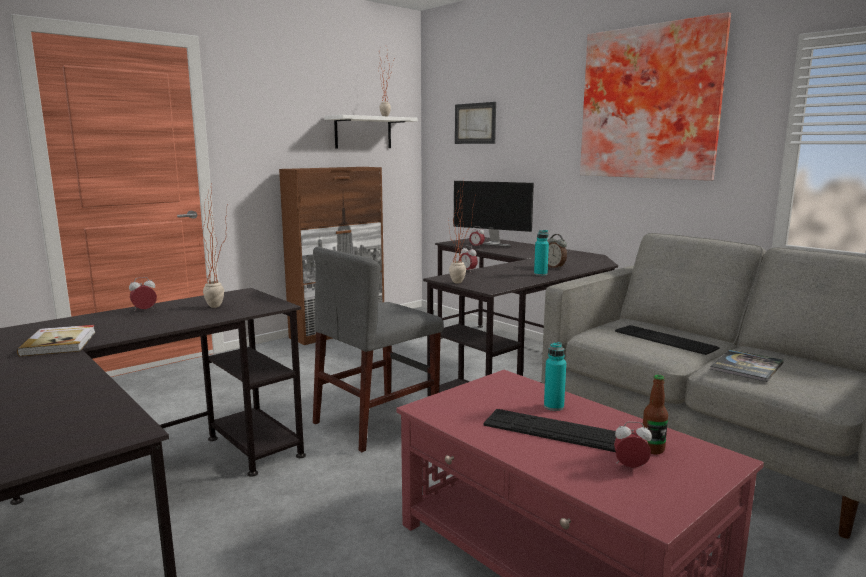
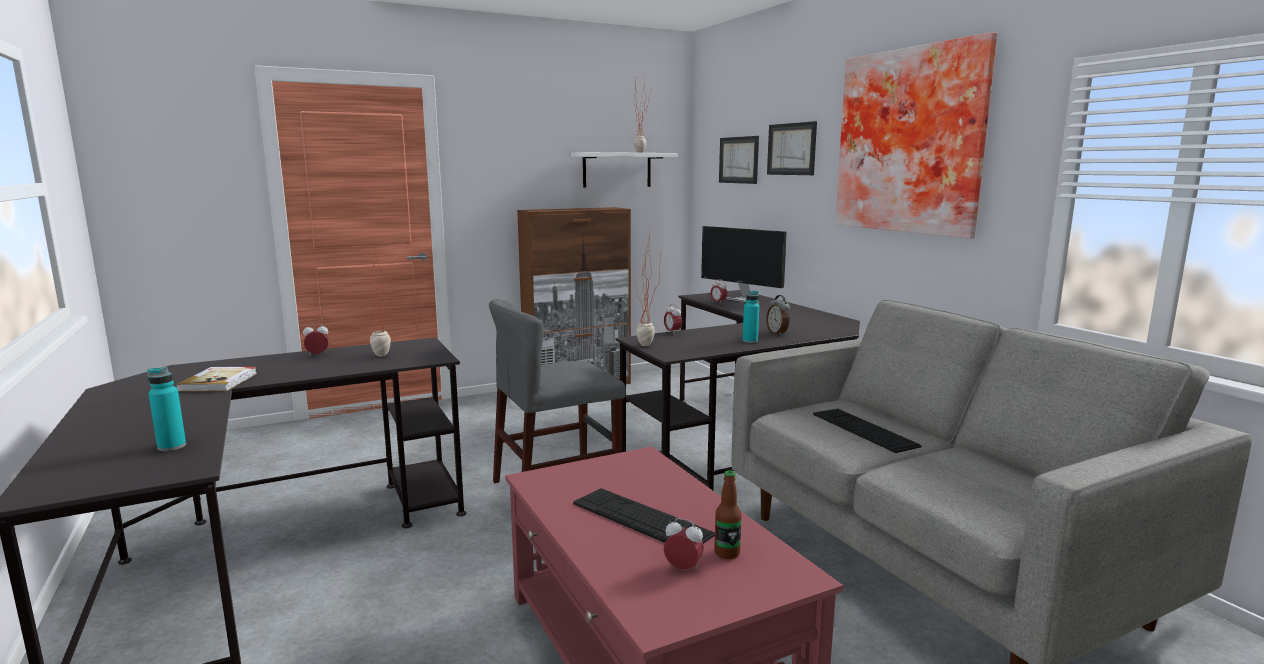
camera: 15 degrees right, 0 degrees up
turquoise bottle [544,342,566,411] -> turquoise bottle moved to [147,367,186,451]
book [710,349,784,382] -> none
none -> picture [767,121,817,175]

